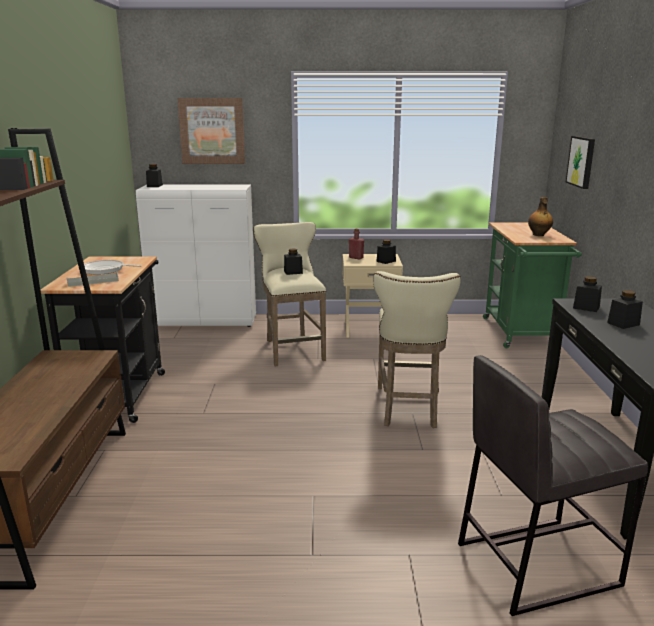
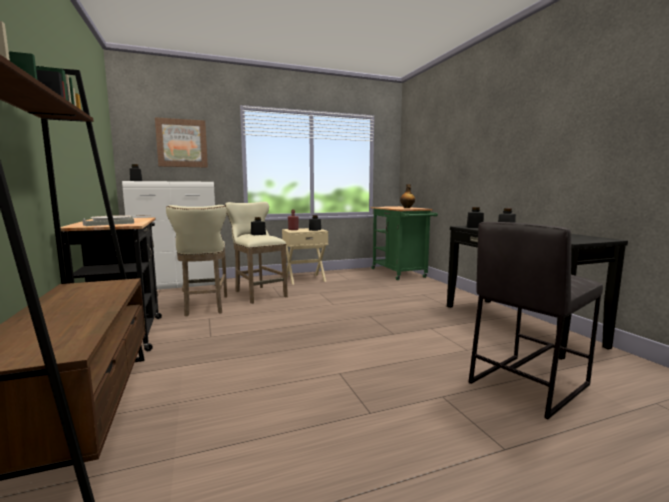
camera: 20 degrees left, 10 degrees down
beige stool [373,271,461,428] -> beige stool moved to [166,205,227,316]
picture [566,136,595,189] -> none

